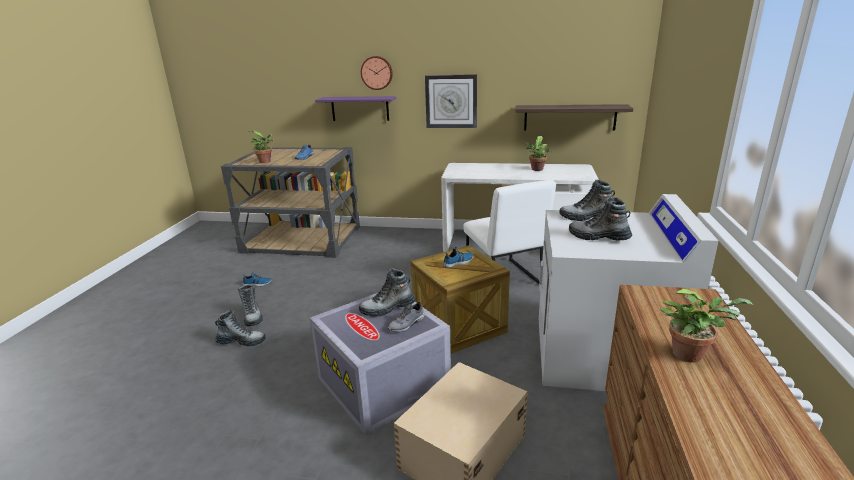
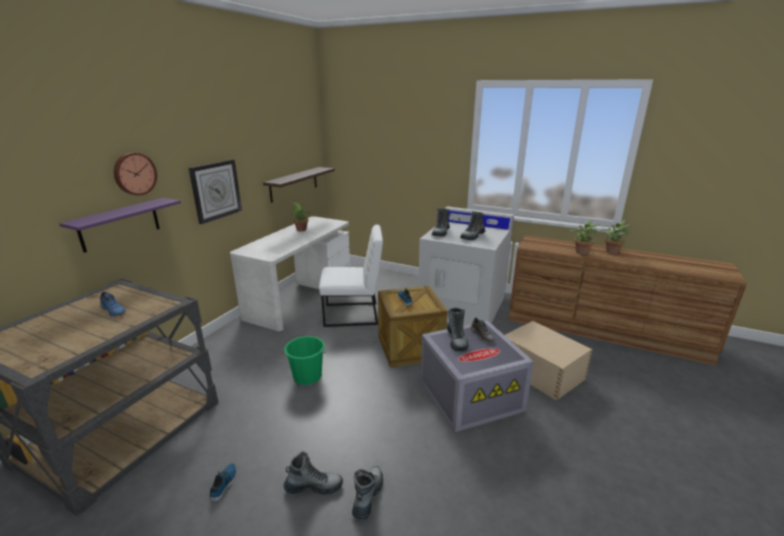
camera: 75 degrees left, 0 degrees up
potted plant [248,131,275,163] -> potted plant moved to [600,220,632,254]
none -> green bucket [284,336,326,385]

